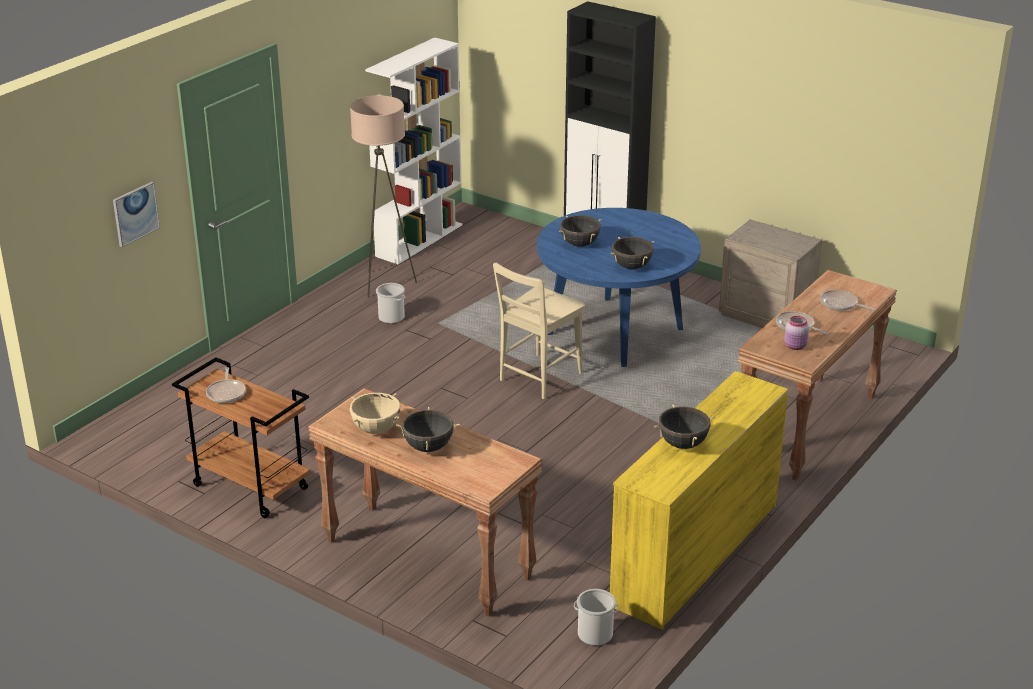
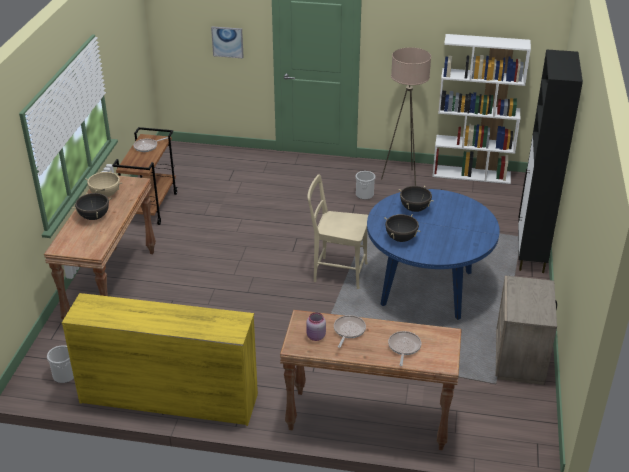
camera: 65 degrees right, 5 degrees up
black cooking pot [654,405,715,449] -> none

